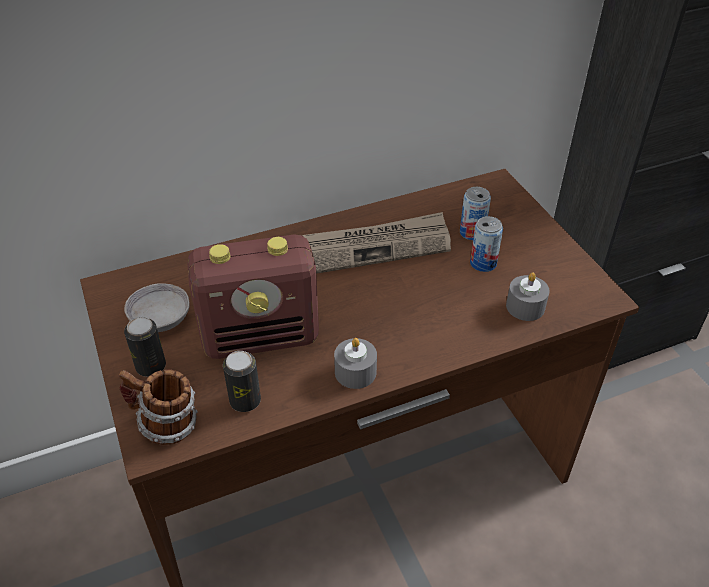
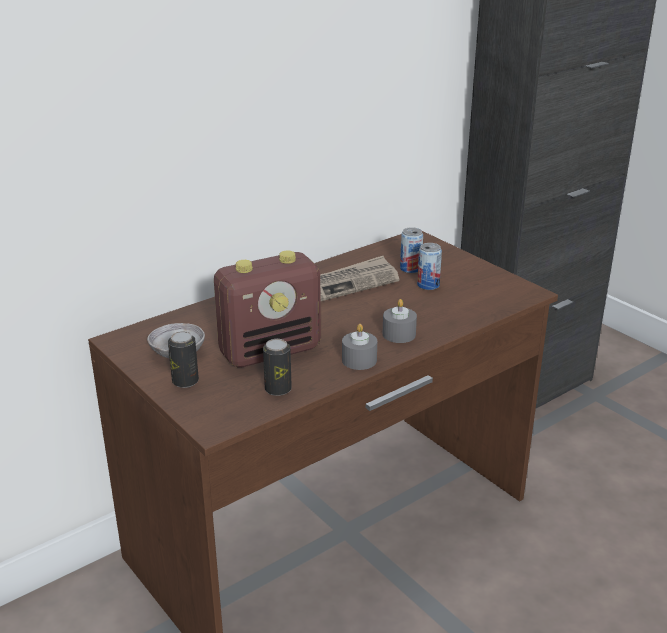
camera: 15 degrees left, 15 degrees down
mug [119,369,198,445] -> none
grey candle [506,272,550,321] -> grey candle moved to [383,299,417,343]

